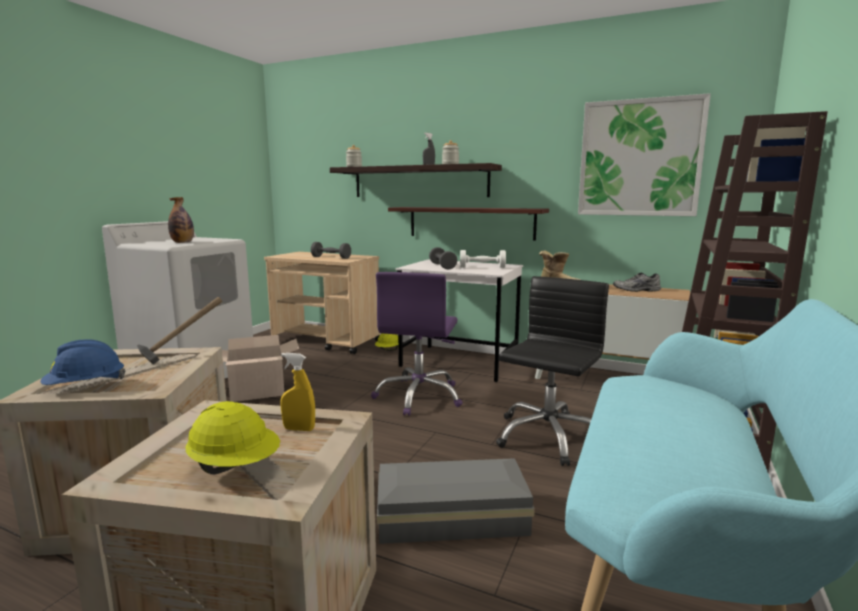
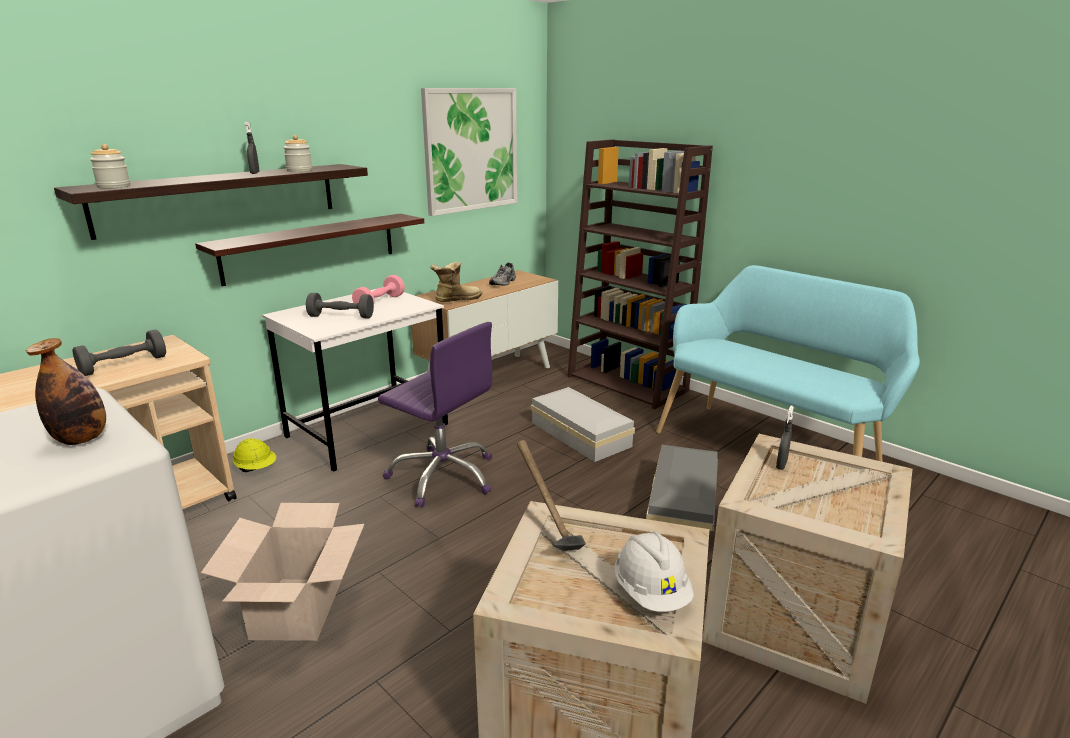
camera: 70 degrees left, 10 degrees up
blue hard hat [41,339,126,385] -> white hard hat [615,532,694,612]
yellow hard hat [186,401,280,475] -> none
yellow spray bottle [280,353,315,431] -> grey spray bottle [776,406,794,470]
white dumbbell [460,250,506,268] -> pink dumbbell [352,275,405,303]
black office chair [496,276,609,466] -> white storage box [531,387,635,462]

